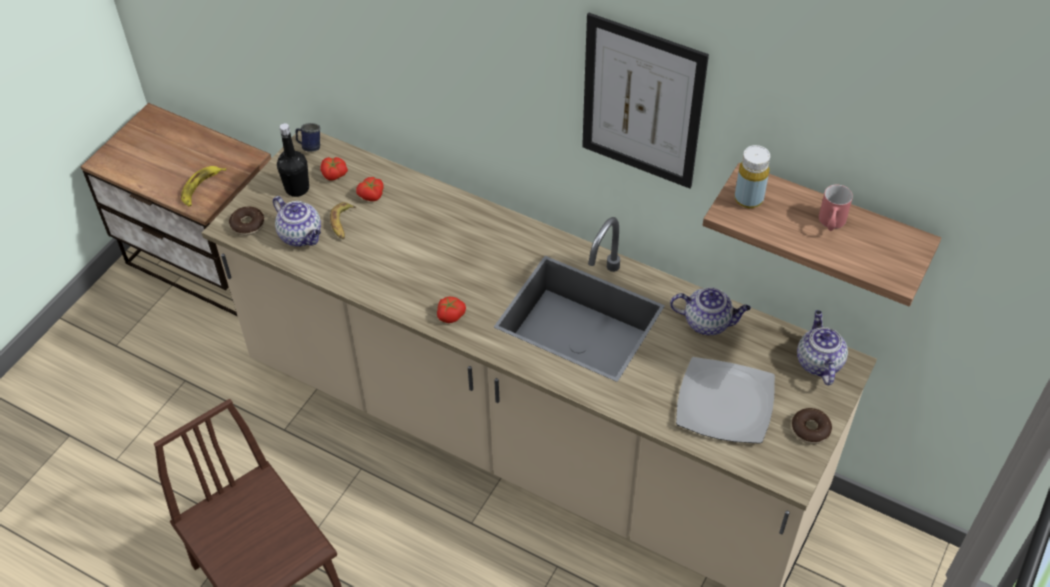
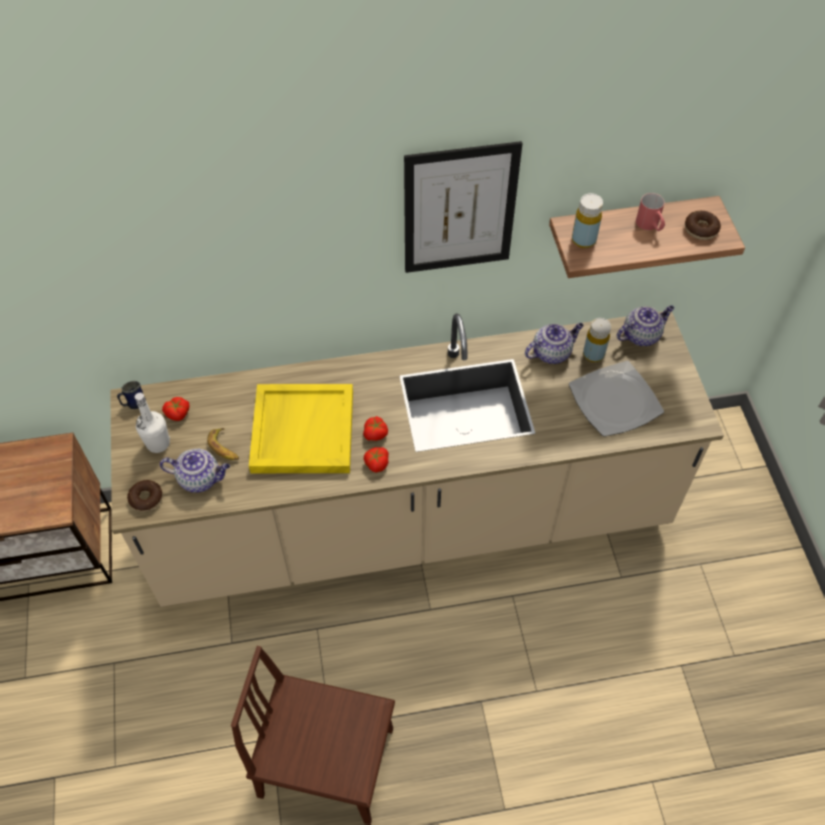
camera: 40 degrees left, 5 degrees up
banana [181,166,226,207] -> none
black bottle [277,123,309,197] -> white bottle [135,393,170,453]
tomato [356,177,384,201] -> tomato moved to [363,416,388,441]
donut [791,408,832,444] -> donut moved to [685,211,721,240]
teapot [797,310,848,385] -> teapot turned 105 degrees clockwise [617,305,674,346]
none -> yellow tray [249,384,353,473]
none -> yellow bottle [583,318,611,362]

